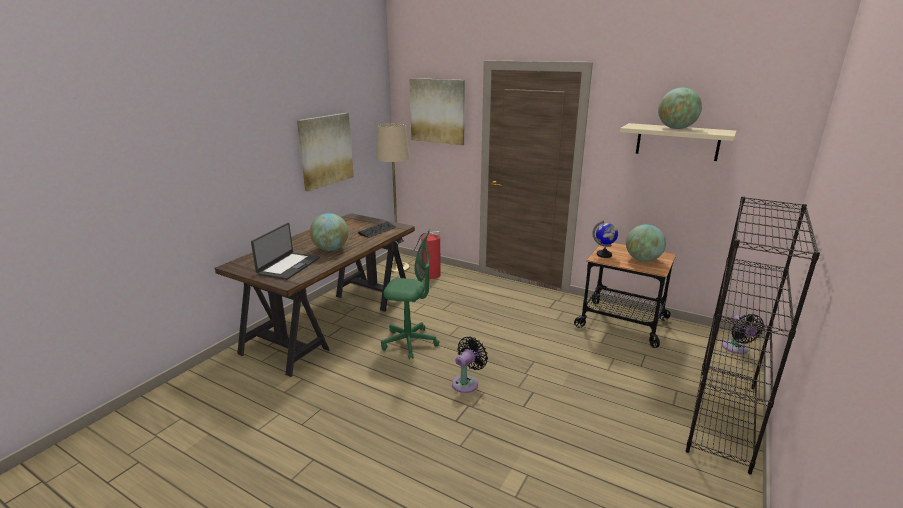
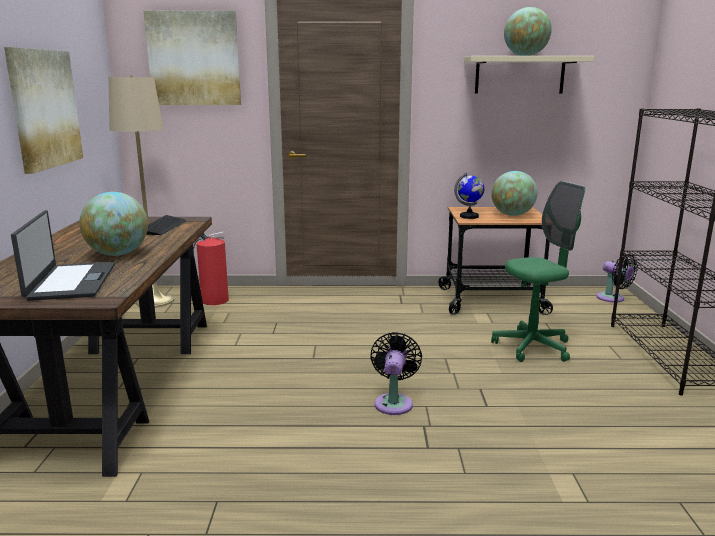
camera: 30 degrees left, 5 degrees down
green office chair [381,229,439,359] -> green office chair moved to [491,181,585,362]

